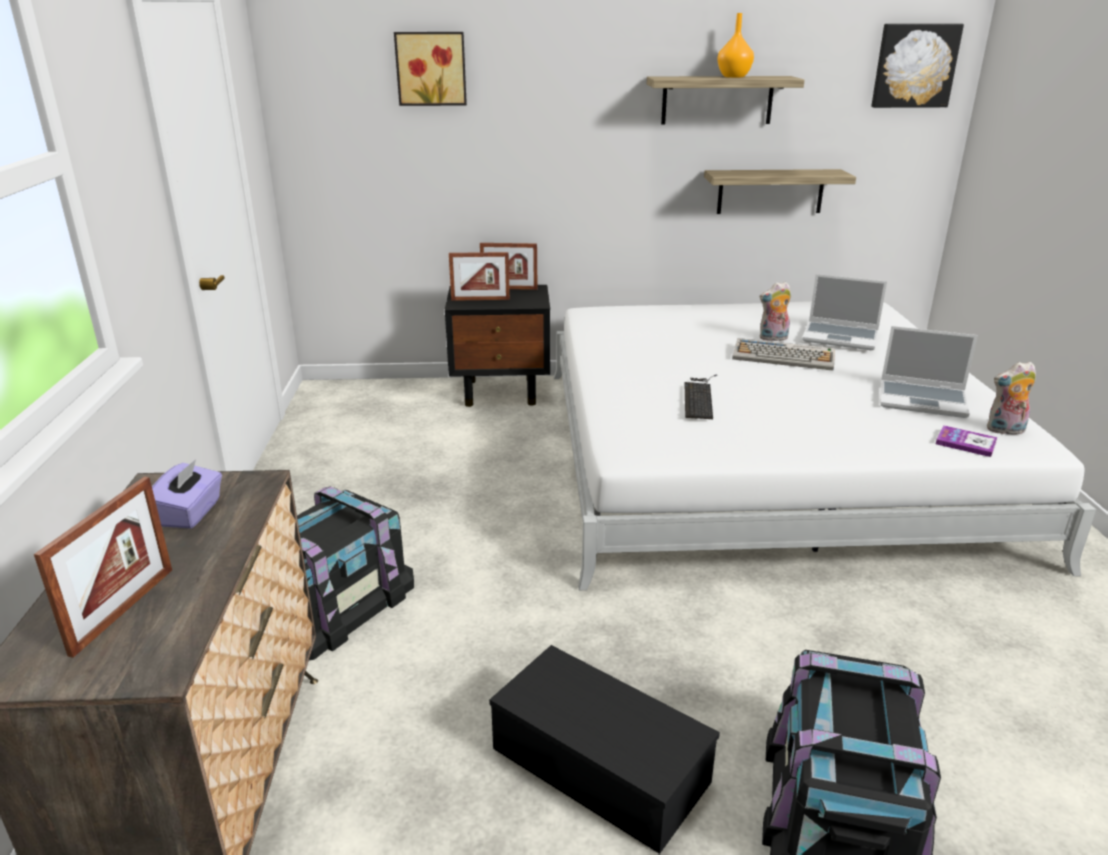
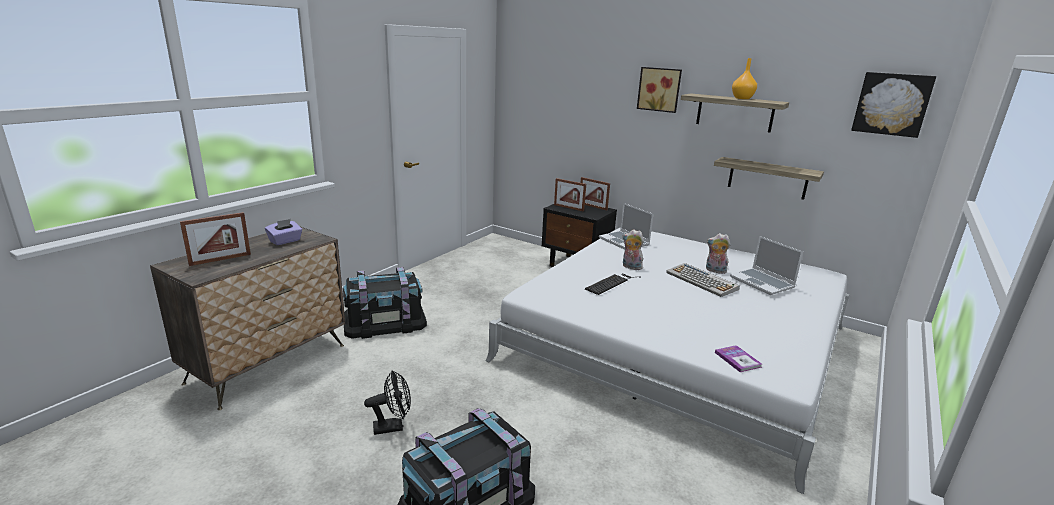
camera: 35 degrees right, 5 degrees down
picture [394,32,467,106] -> picture moved to [637,67,682,113]
black storage box [489,645,720,854] -> black fan [364,370,411,435]
laptop [881,326,978,418] -> laptop moved to [599,203,653,250]
plush toy [987,361,1036,434] -> plush toy moved to [623,229,644,270]

